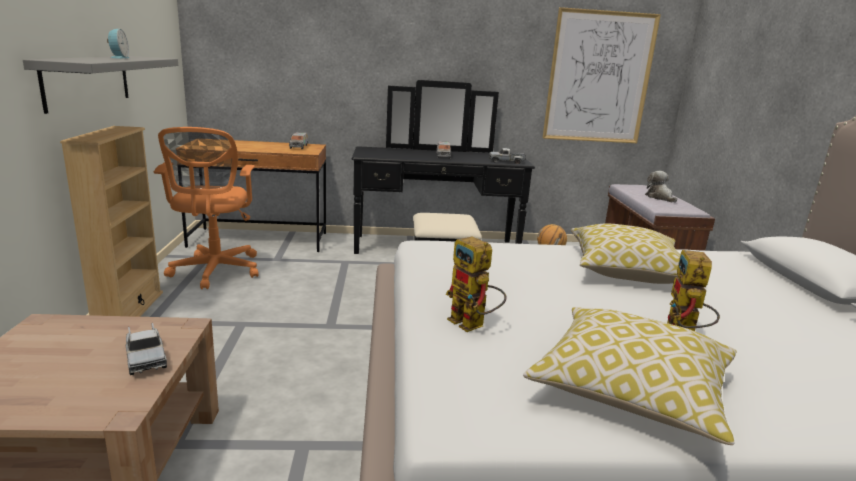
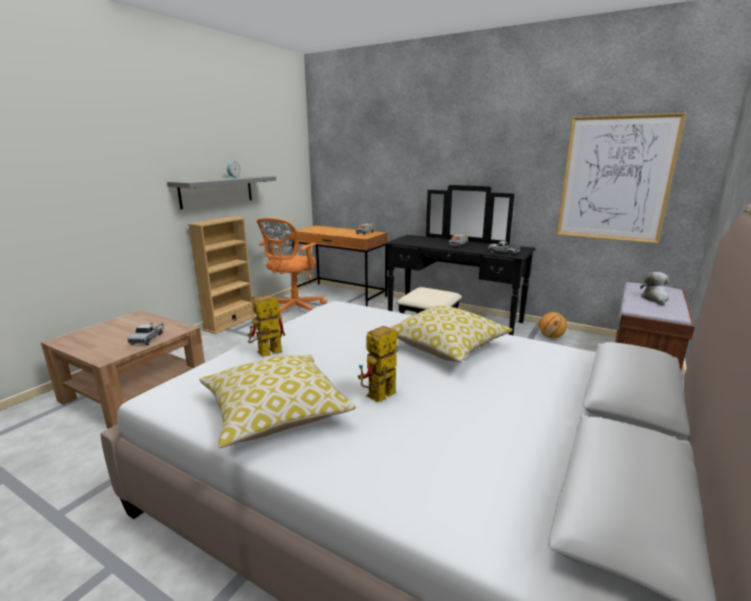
camera: 35 degrees right, 0 degrees up
toy robot [446,237,506,332] -> toy robot turned 60 degrees clockwise [248,295,285,357]

